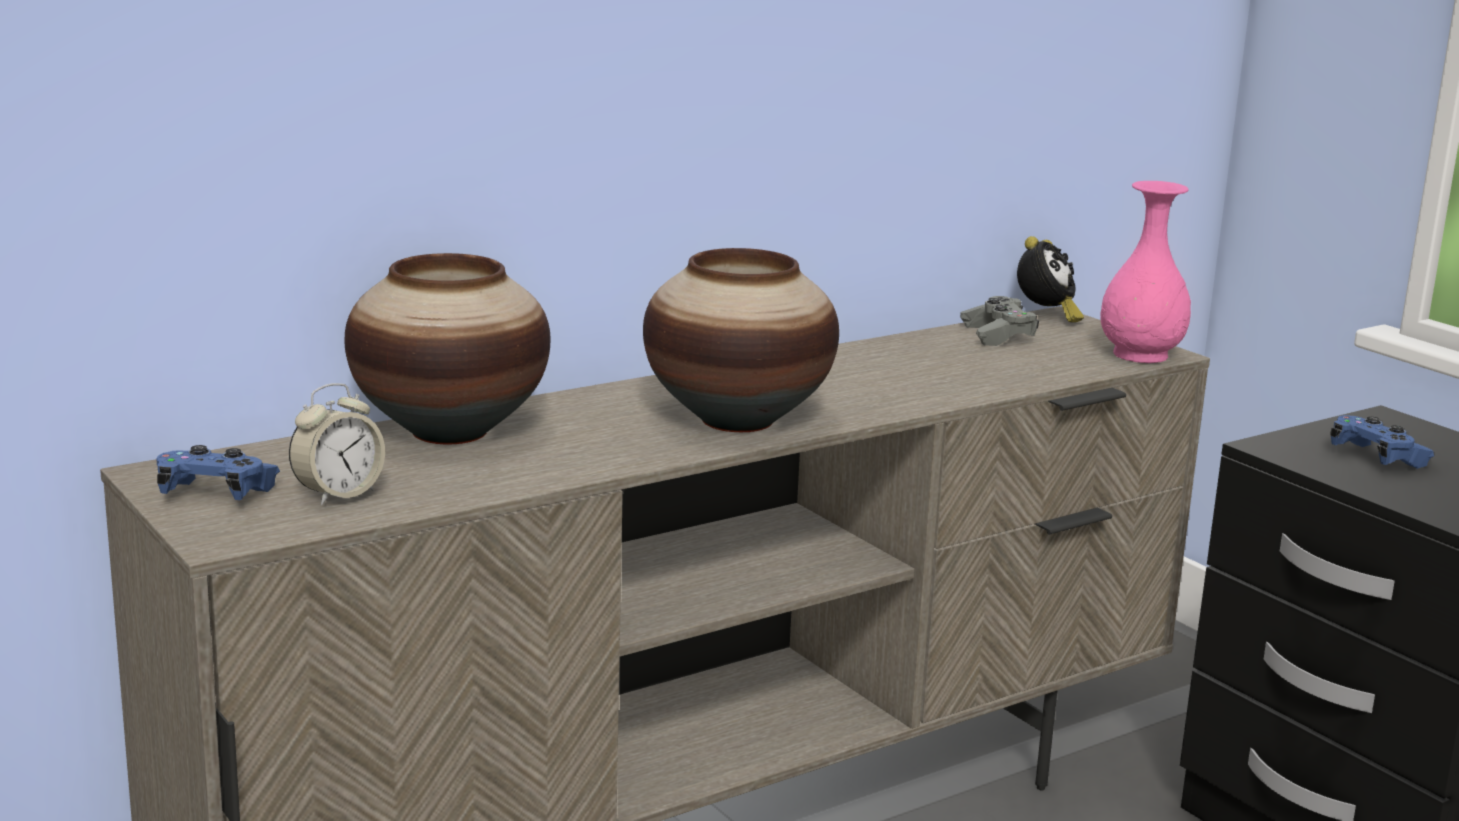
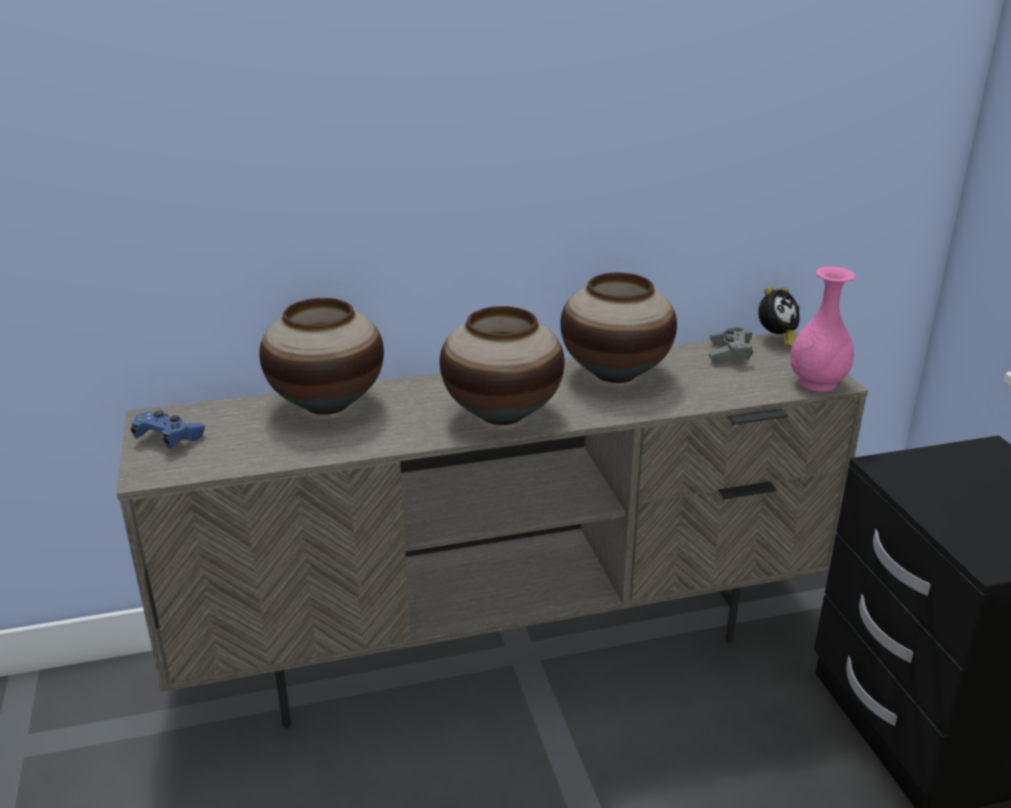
camera: 20 degrees right, 10 degrees up
alarm clock [289,383,385,505] -> none
blue game controller [1330,415,1434,469] -> none
none -> vase [560,272,677,383]

